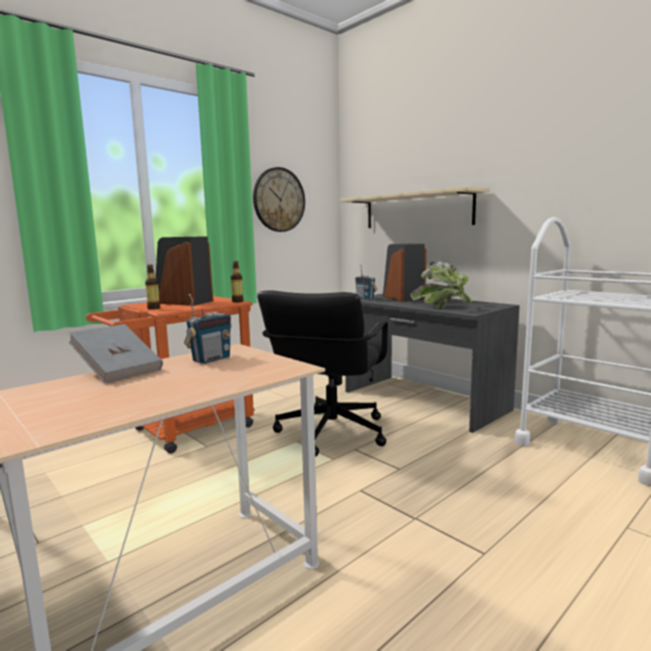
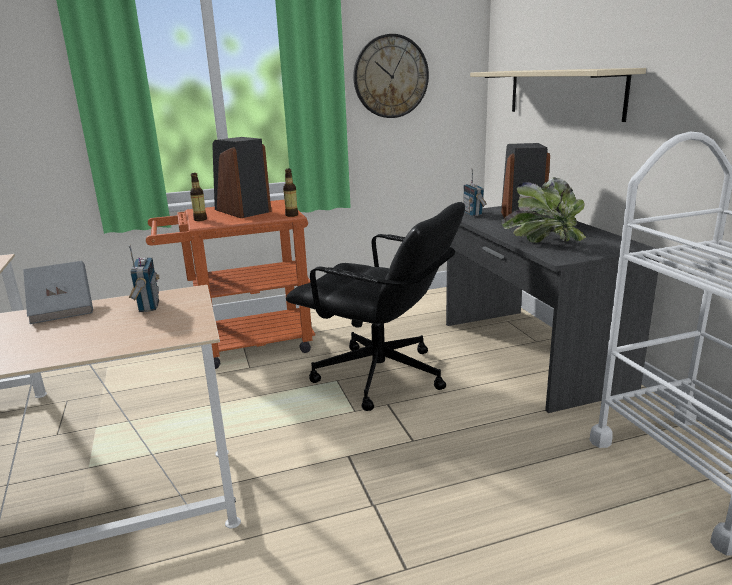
camera: 25 degrees right, 10 degrees up
radio [184,294,232,364] -> radio turned 75 degrees counterclockwise [128,245,159,312]
black office chair [257,290,388,457] -> black office chair turned 105 degrees counterclockwise [286,202,465,411]

